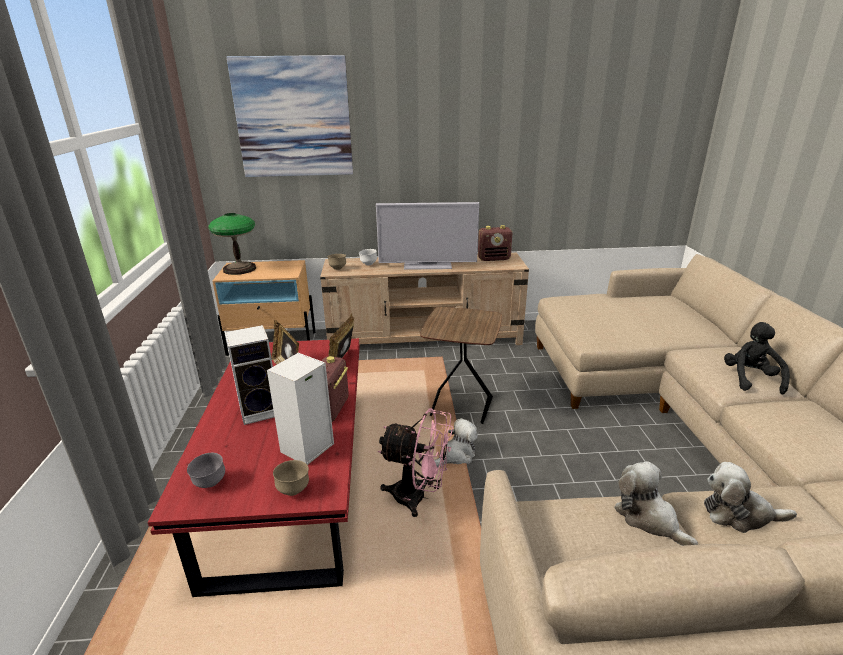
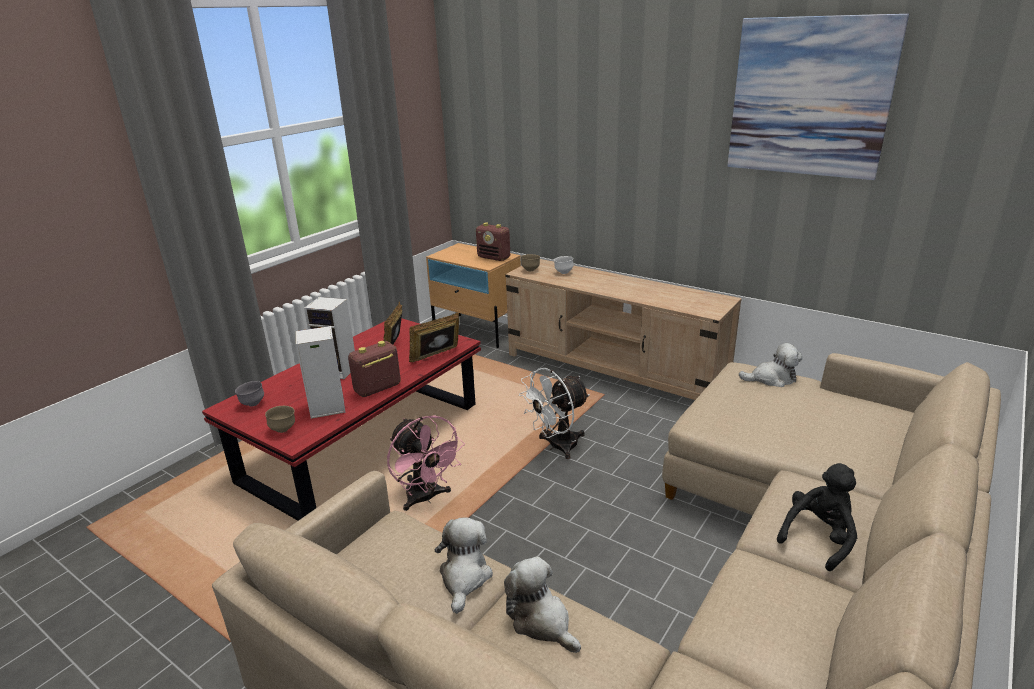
camera: 40 degrees right, 0 degrees up
table lamp [208,213,256,275] -> none
picture [226,55,353,177] -> picture moved to [727,14,909,180]
television [376,202,479,270] -> none
brown side table [420,307,502,424] -> white fan [519,368,590,459]
plush toy [434,418,478,468] -> plush toy moved to [739,343,803,387]
radio [478,225,512,261] -> radio moved to [476,222,510,261]

